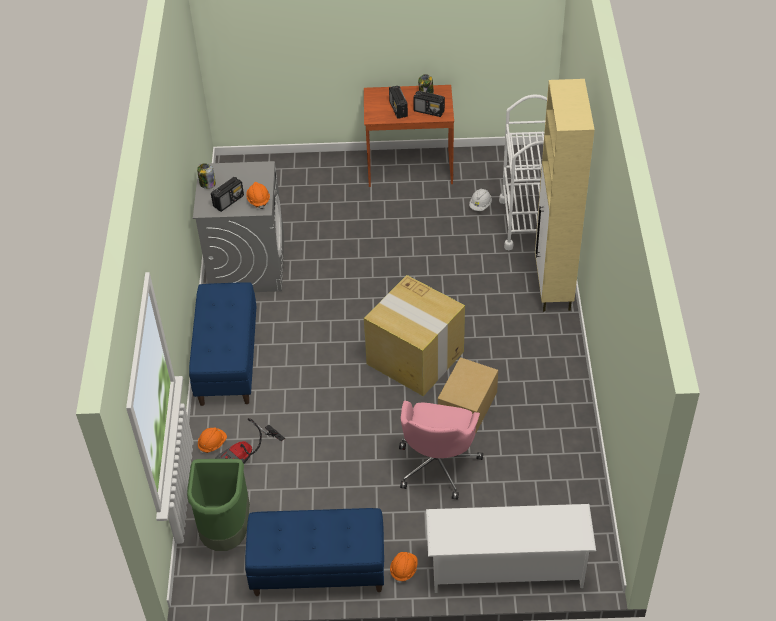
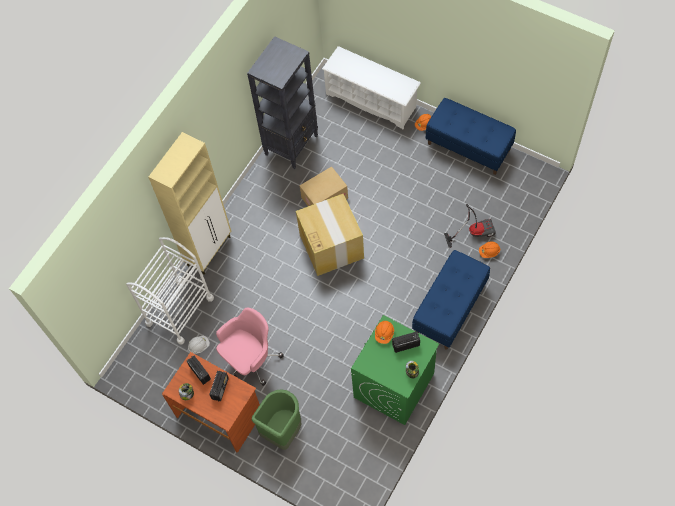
camera: 145 degrees left, 15 degrees up
green trash can [187,459,250,551] -> green trash can moved to [252,390,301,450]
grey washing machine [193,161,284,292] -> green washing machine [351,315,439,425]
pink office chair [399,401,483,500] -> pink office chair moved to [216,308,284,386]
none -> black bookcase [247,36,318,169]

